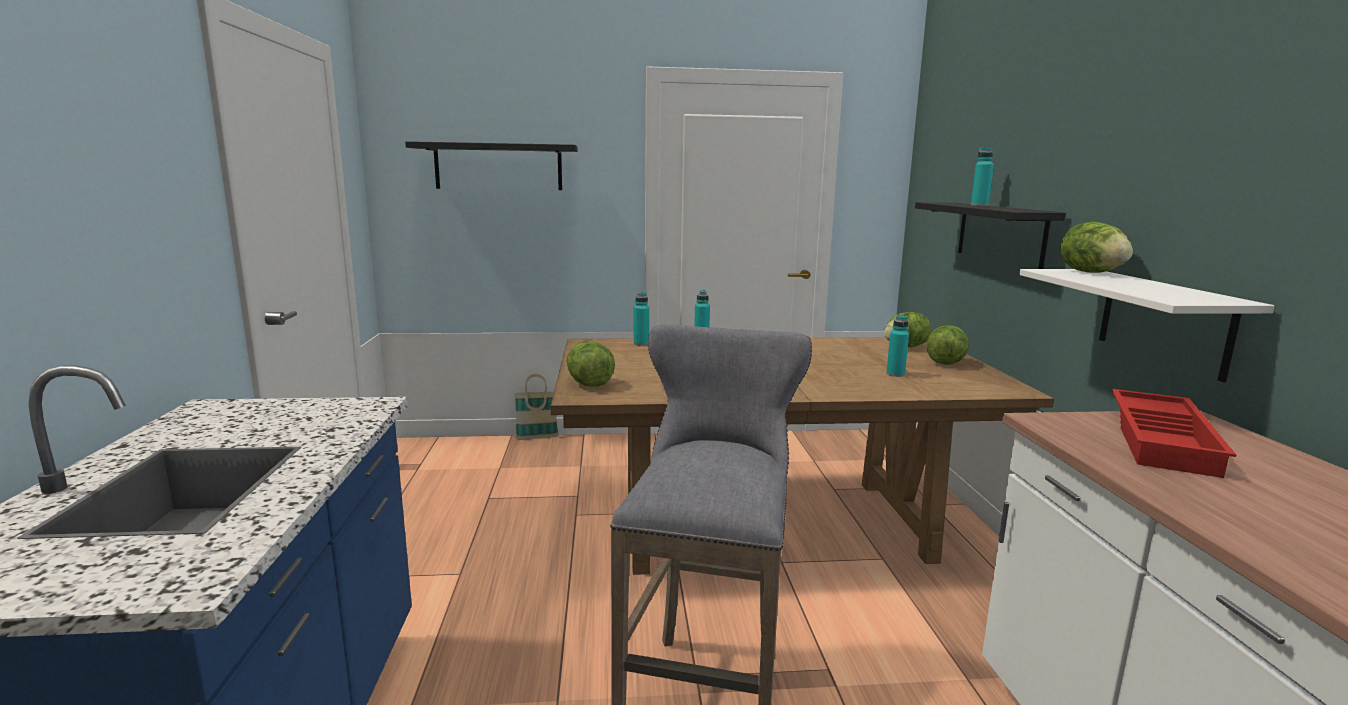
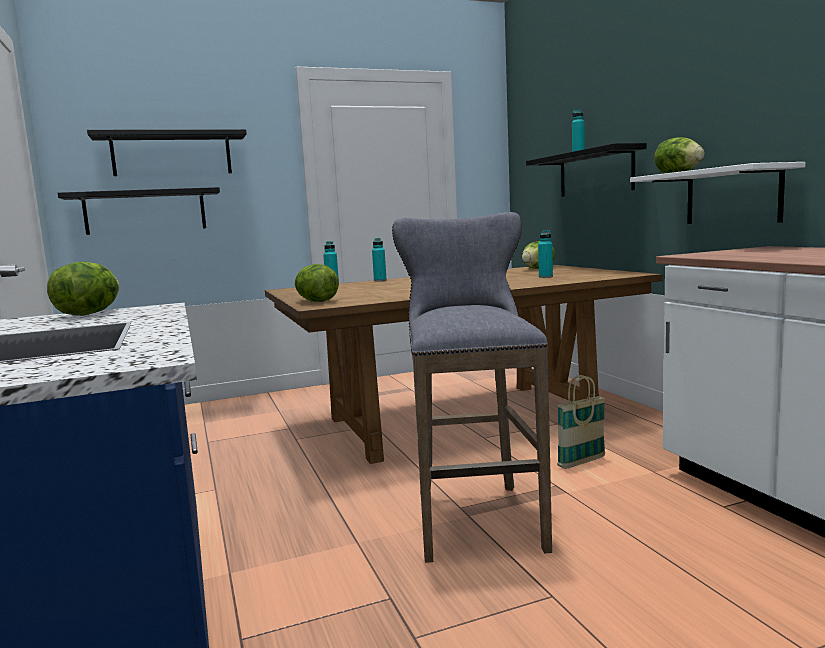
camera: 15 degrees left, 5 degrees down
basket [514,374,559,440] -> basket moved to [557,375,605,469]
lettuce [927,325,969,365] -> lettuce moved to [47,262,119,316]
red tray [1111,389,1236,478] -> none
none -> black shelf [58,187,220,235]

